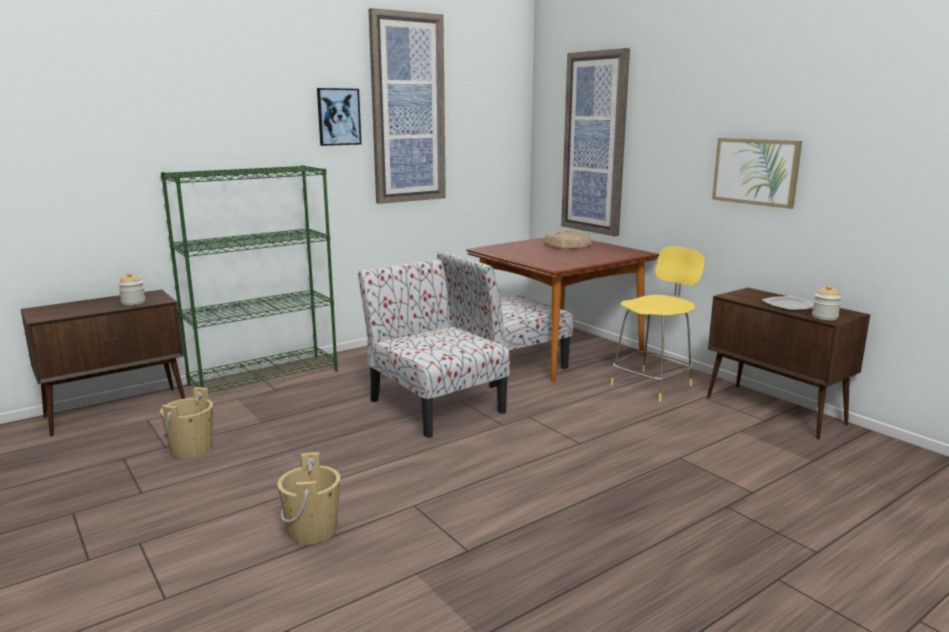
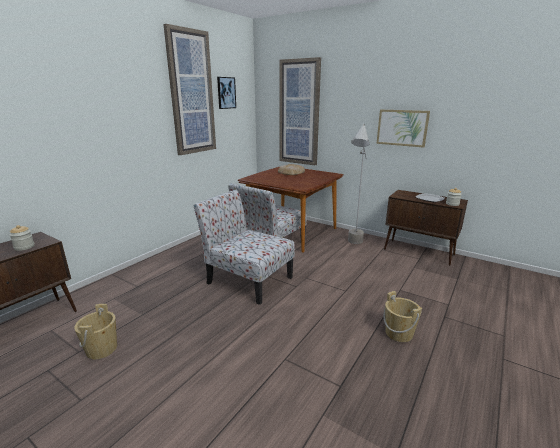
camera: 20 degrees left, 5 degrees up
green bookcase [161,165,338,393] -> none
beige bucket [277,452,340,545] -> beige bucket moved to [384,291,422,342]
picture [317,88,361,146] -> picture moved to [217,77,236,109]
yellow stool [610,246,705,402] -> grey floor lamp [348,124,369,244]

